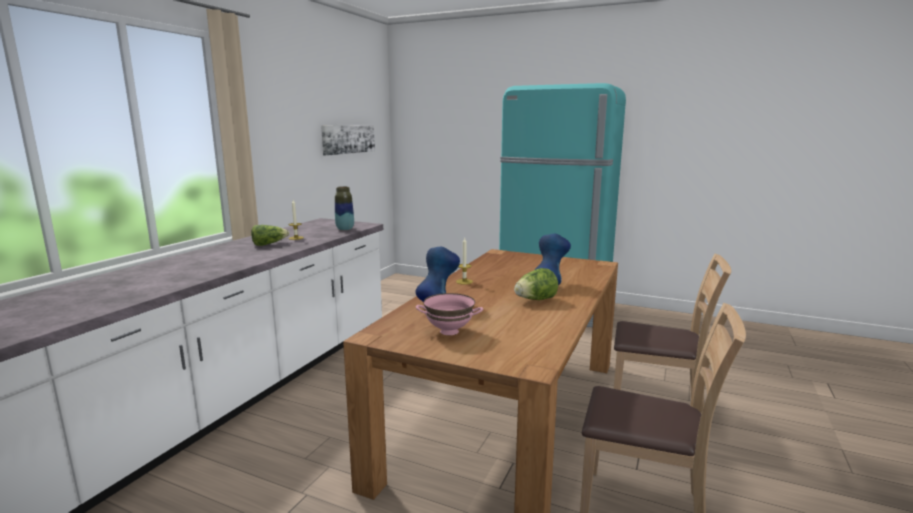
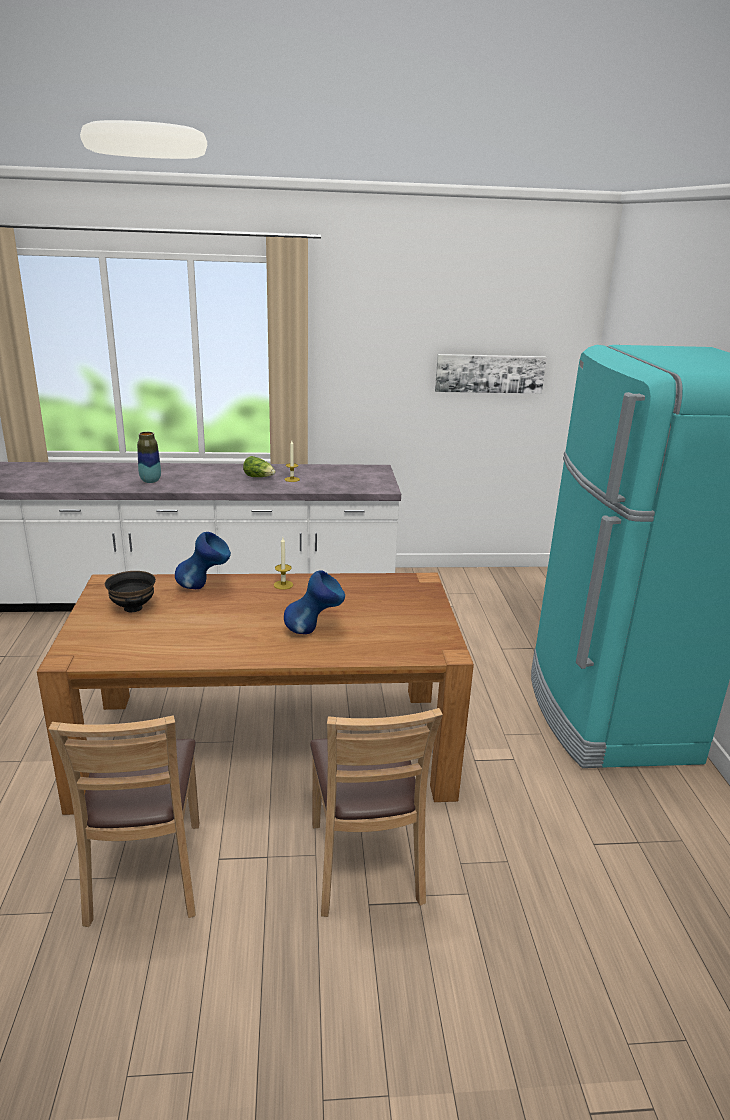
camera: 60 degrees right, 10 degrees up
vase [335,186,354,231] -> vase moved to [137,432,161,483]
pink bowl [416,293,483,335] -> black bowl [105,571,156,612]
lettuce [514,268,558,300] -> none

